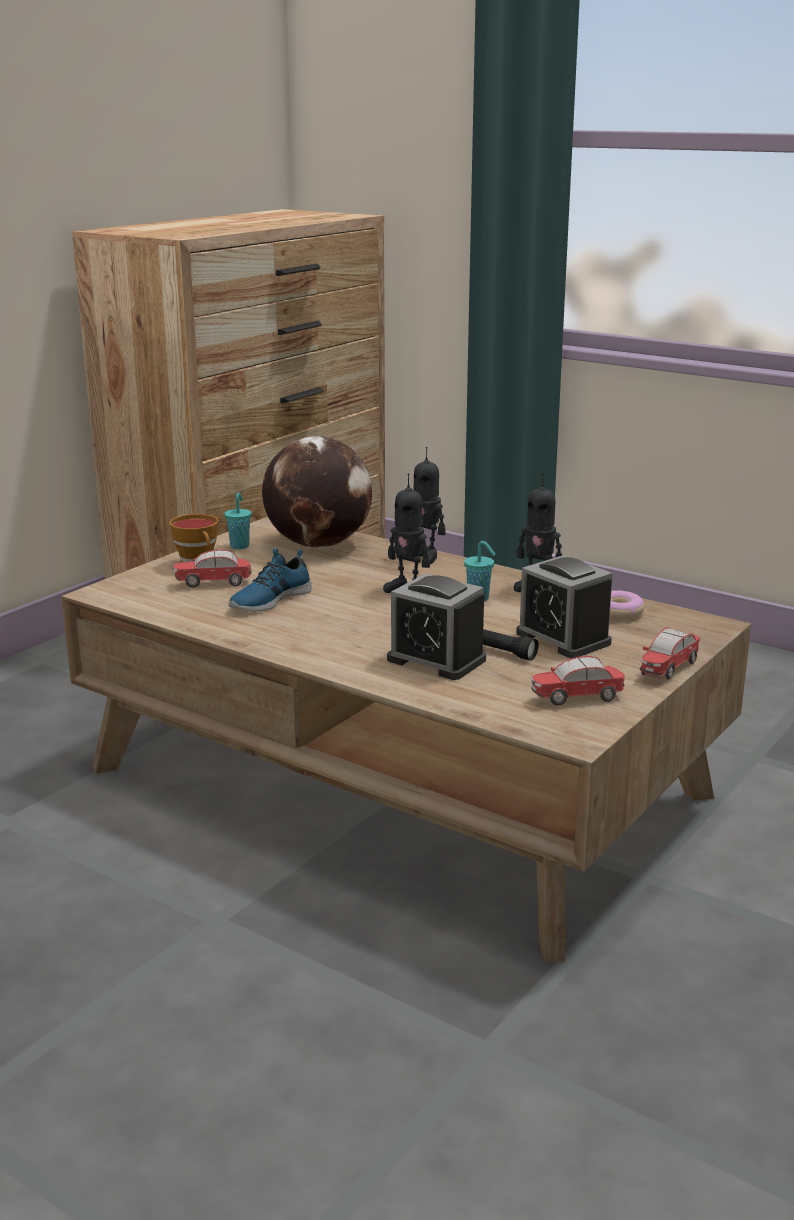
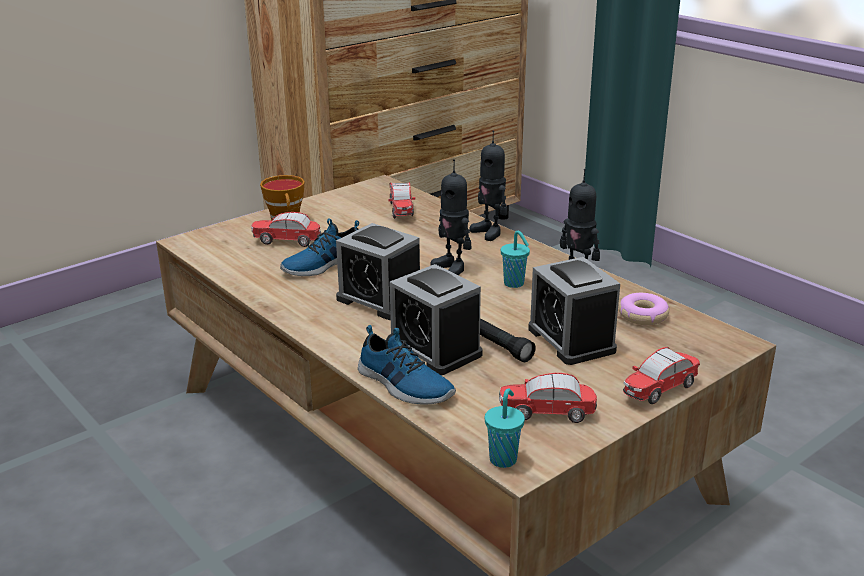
camera: 15 degrees right, 5 degrees up
turquoise cup [225,493,252,549] -> turquoise cup moved to [485,388,525,468]
globe [262,436,372,548] -> toy car [388,182,416,219]
none -> alarm clock [336,223,420,320]
none -> shoe [358,325,456,405]

